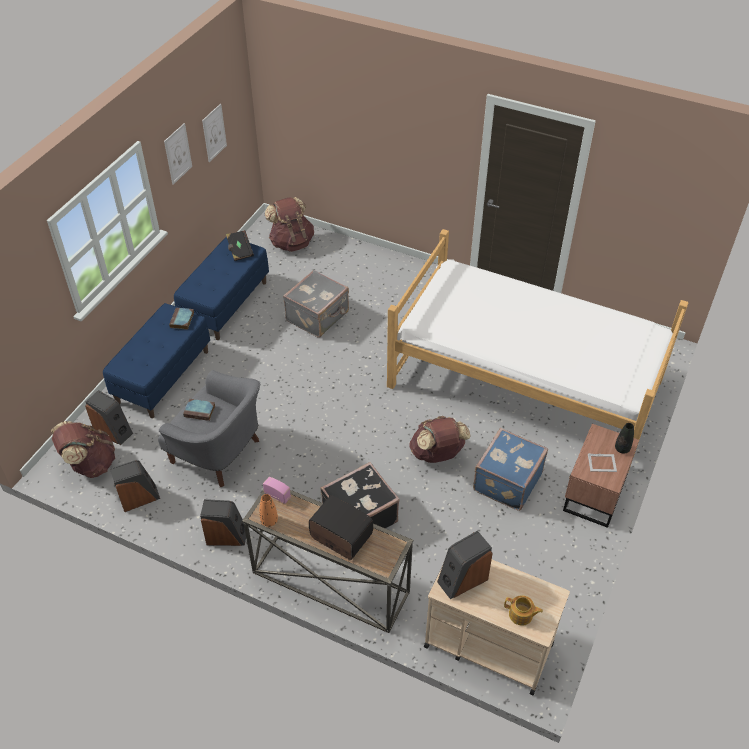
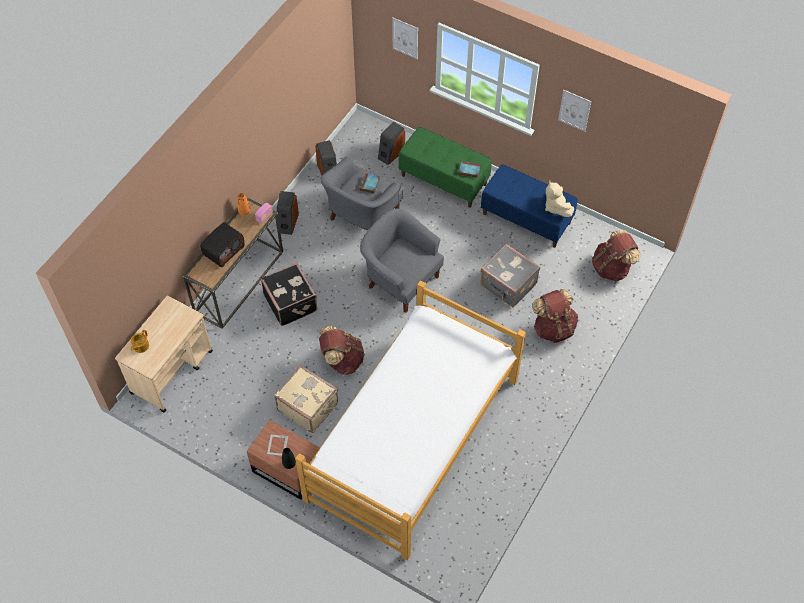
camera: 95 degrees right, 10 degrees up
brown backpack [51,421,115,478] -> brown backpack moved to [532,289,578,343]
blue bench [103,303,210,418] -> green bench [398,127,492,208]
picture [202,104,227,163] -> picture moved to [392,18,418,59]
black book [226,230,254,261] -> beige plush toy [545,181,574,217]
speaker [437,530,493,599] -> none
blue suitcase [473,428,548,511] -> beige suitcase [274,365,338,433]
none -> grey armchair [360,208,444,313]

